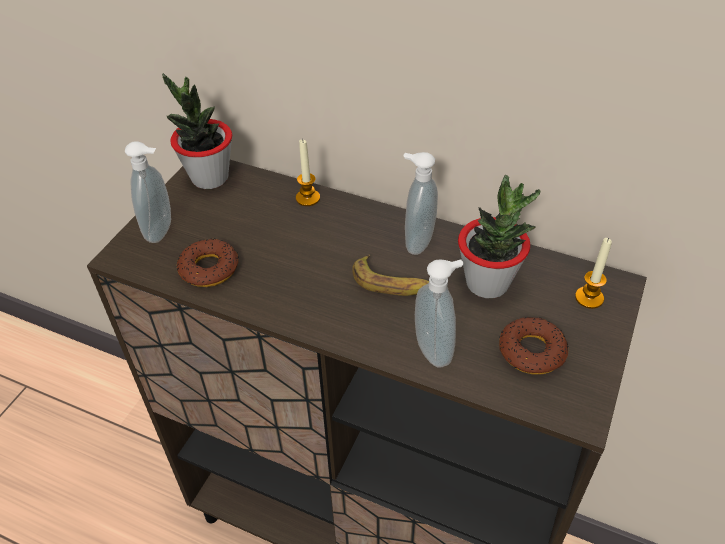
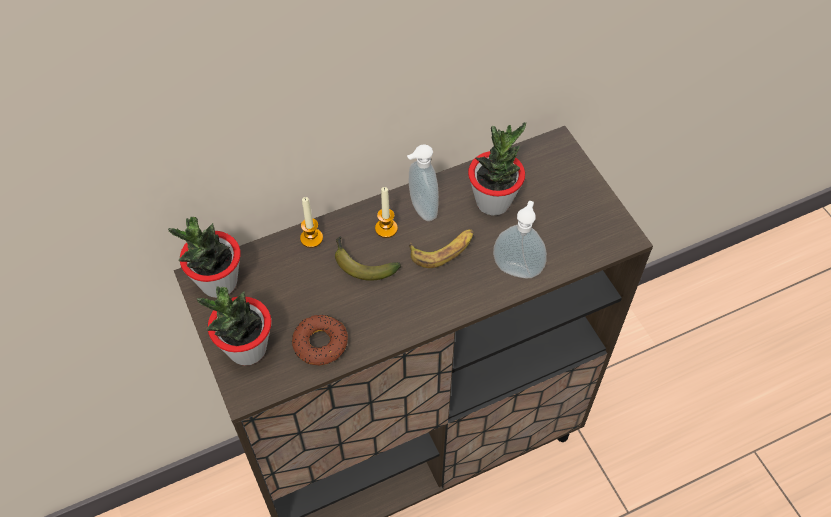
camera: 50 degrees left, 10 degrees up
soap dispenser [125,141,171,243] -> potted plant [197,286,271,365]
donut [499,317,568,374] -> none
candle [575,238,612,309] -> candle moved to [375,187,398,238]
none -> banana [335,236,401,281]

